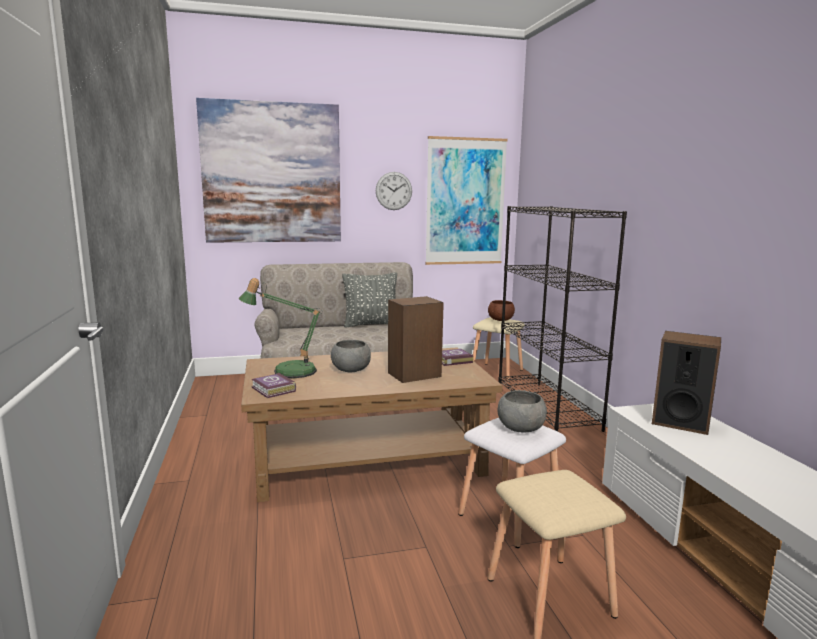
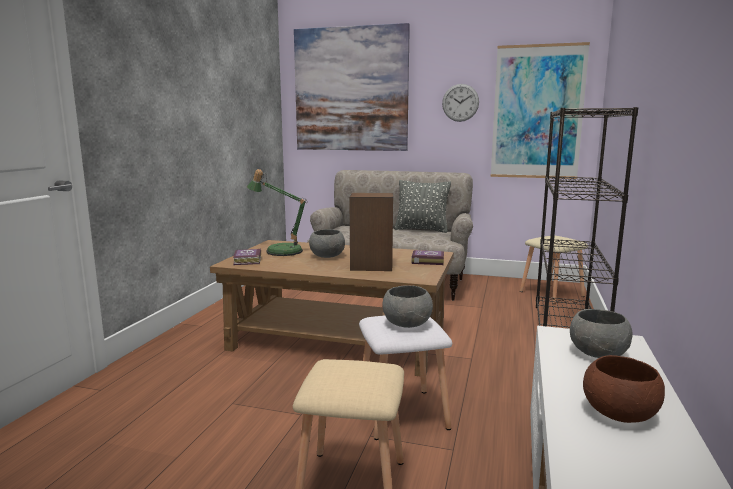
camera: 30 degrees right, 0 degrees up
brown bowl [488,300,515,321] -> brown bowl moved to [583,355,665,423]
speaker [652,331,721,435] -> grey bowl [570,309,633,358]

